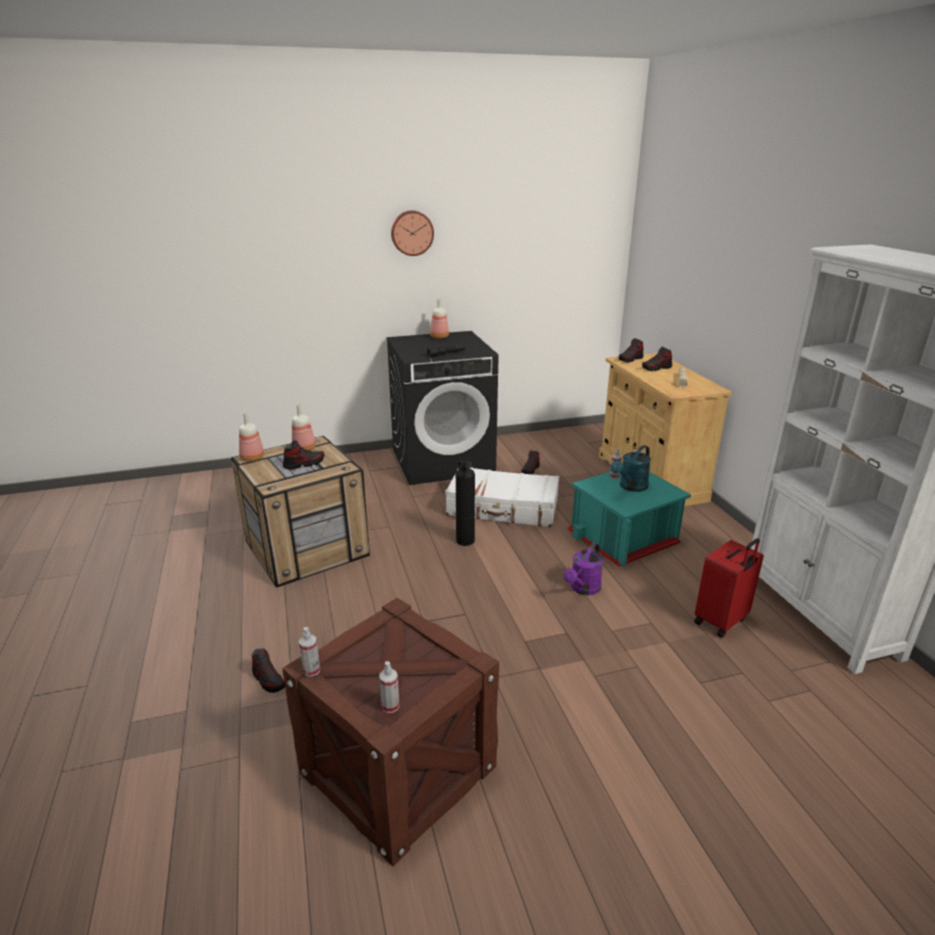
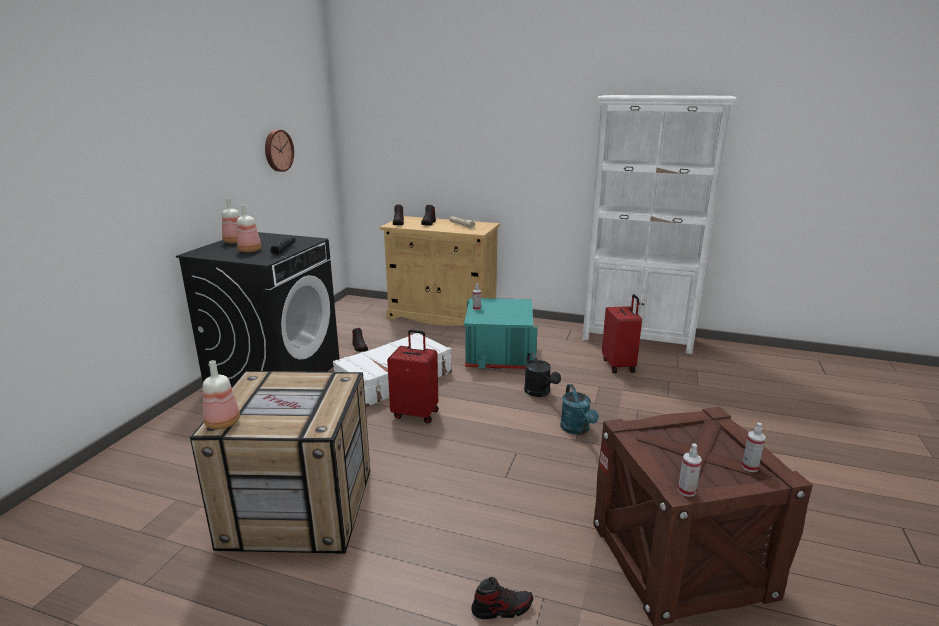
camera: 55 degrees left, 5 degrees down
shoe [283,441,324,469] -> none
bottle [292,404,316,451] -> bottle moved to [237,205,261,252]
wall clock [391,211,434,256] -> wall clock moved to [265,130,294,172]
fire extinguisher [456,461,475,546] -> red suitcase [387,330,439,423]
purple watering can [564,542,603,595] -> black watering can [524,353,561,397]
turquoise watering can [611,445,651,492] -> turquoise watering can moved to [560,384,599,435]

